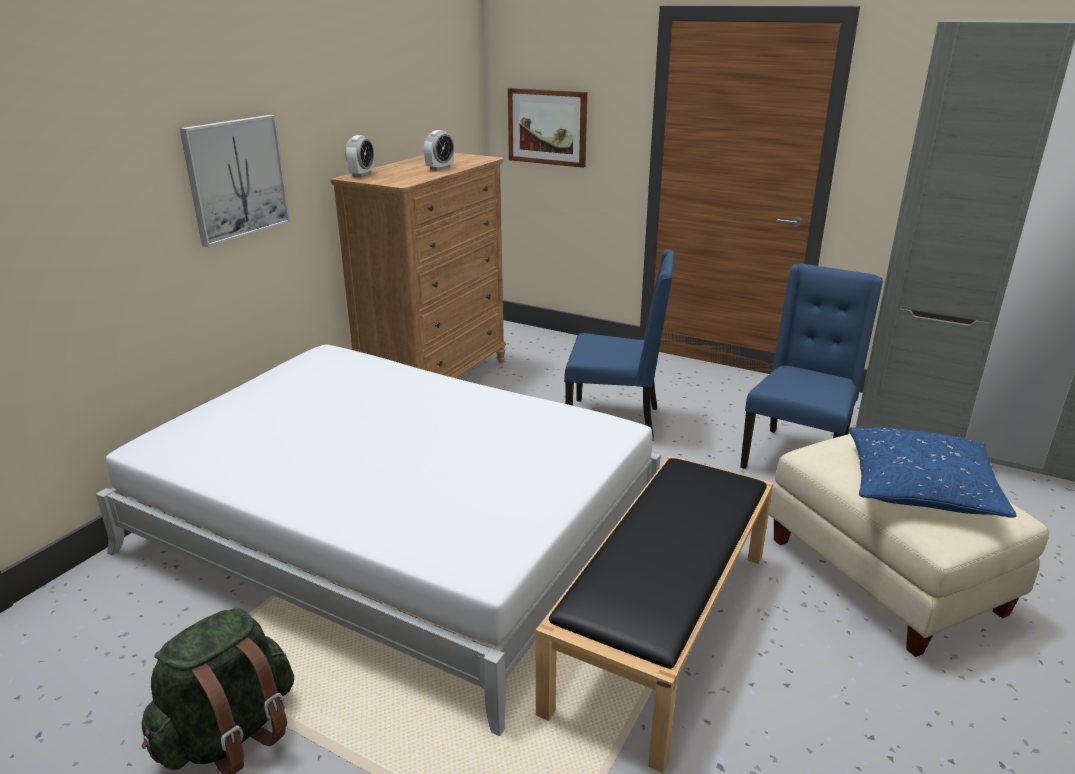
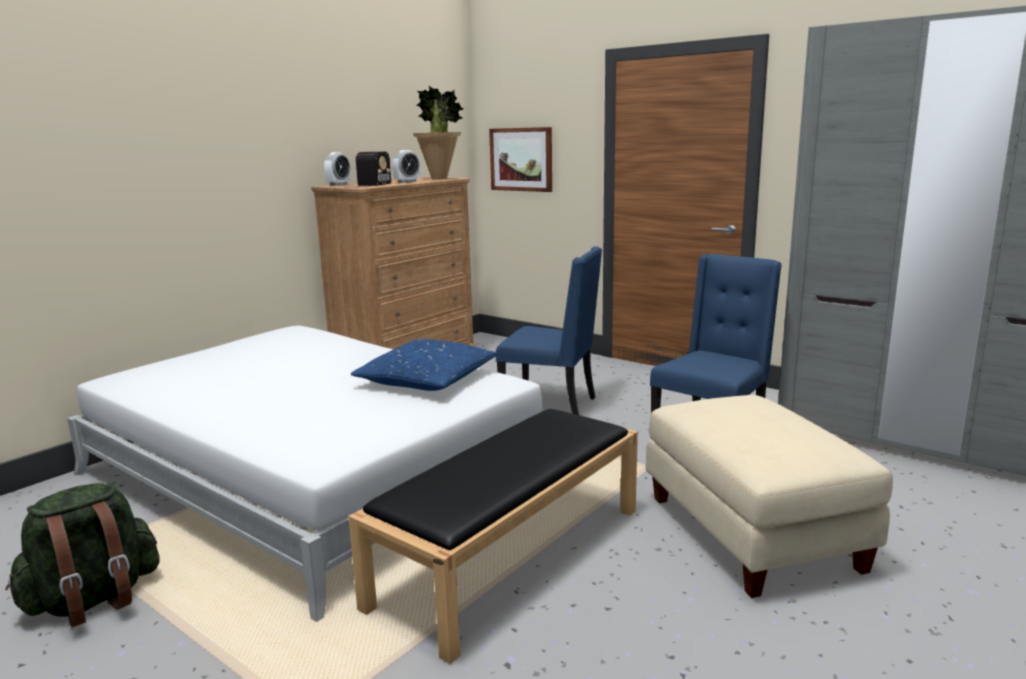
camera: 10 degrees right, 10 degrees down
picture [179,115,290,247] -> none
blue pillow [849,427,1017,518] -> blue pillow moved to [351,339,498,391]
none -> radio [344,151,391,187]
none -> potted plant [413,86,463,180]

